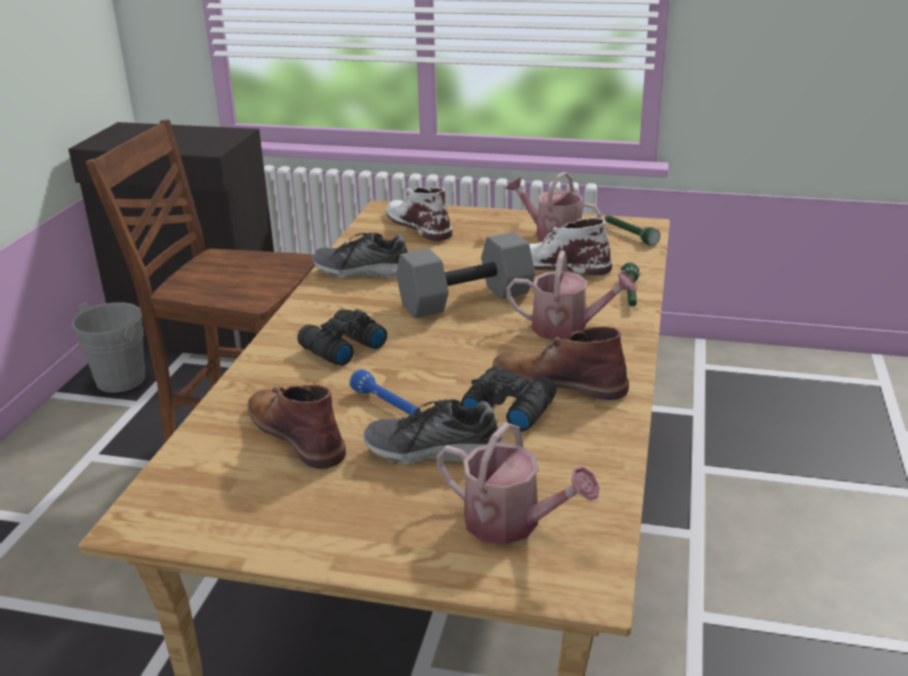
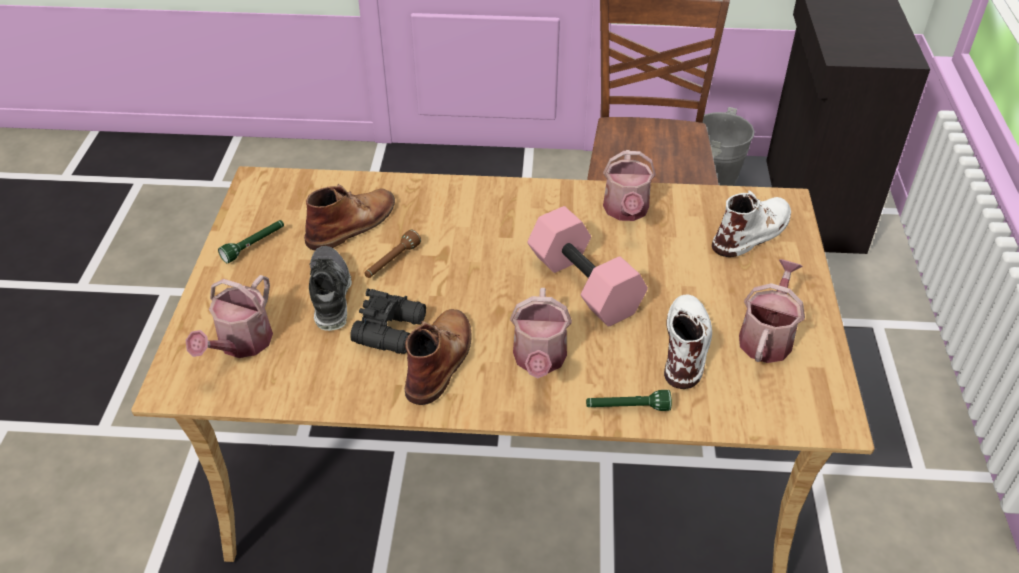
camera: 80 degrees right, 15 degrees up
black binoculars [297,309,387,366] -> none
shoe [312,233,408,278] -> watering can [603,150,656,221]
blue flashlight [350,369,421,415] -> brown flashlight [364,230,421,278]
grey dumbbell [396,232,535,318] -> pink dumbbell [527,206,648,327]
green flashlight [605,215,660,246] -> green flashlight moved to [218,220,284,263]

